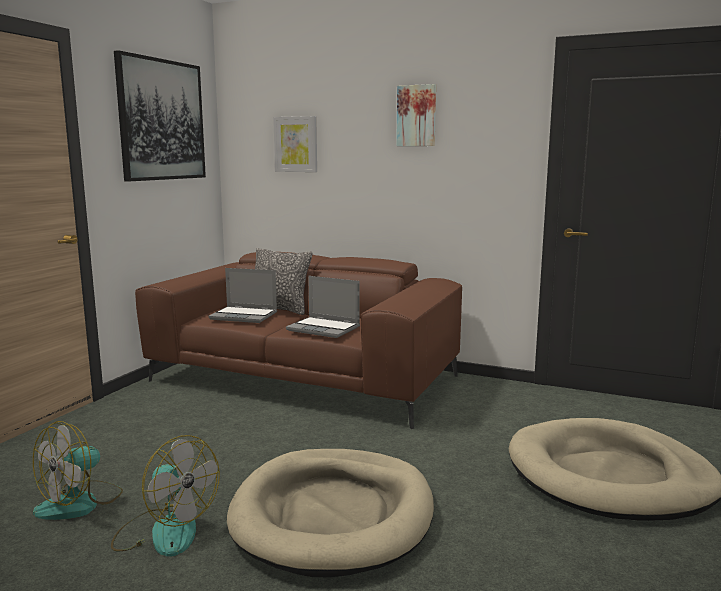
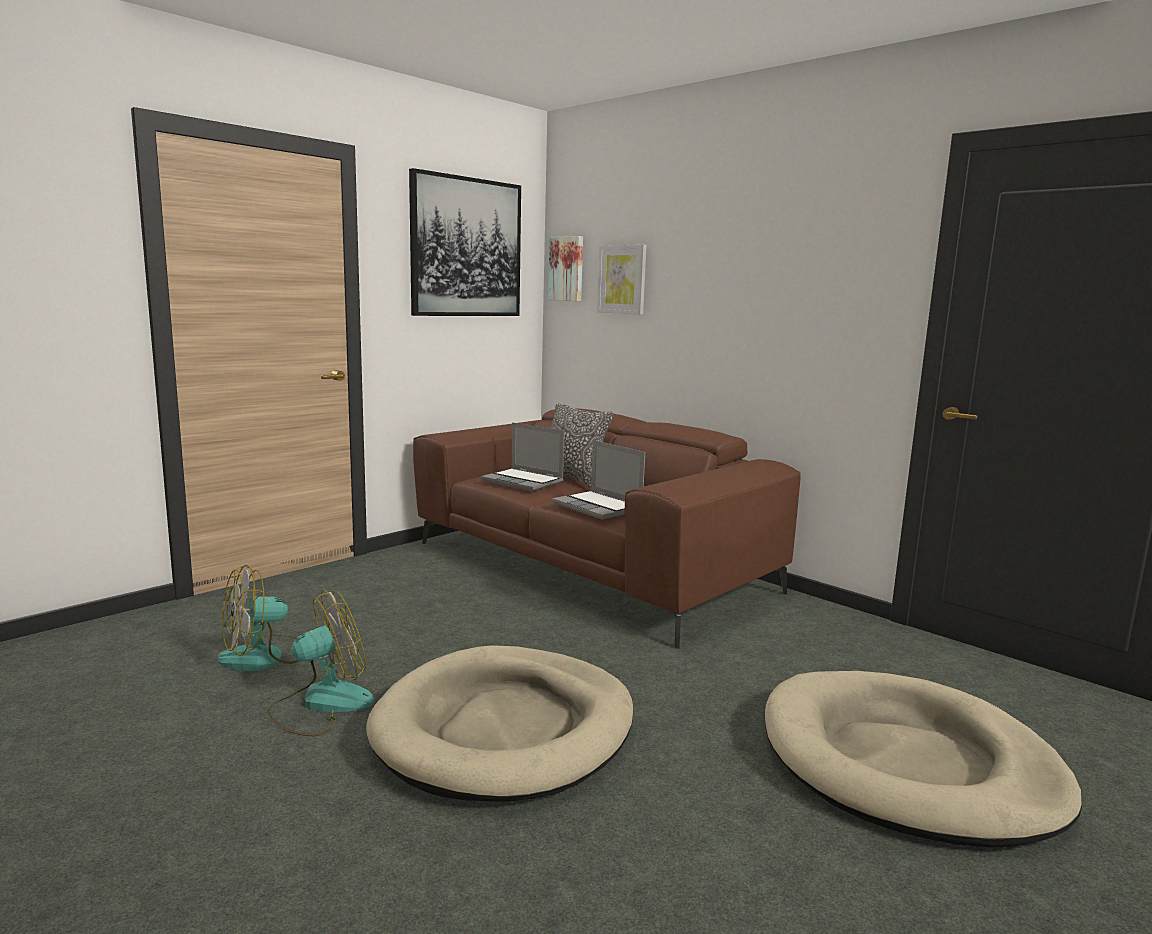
camera: 20 degrees right, 0 degrees up
fan [111,435,220,557] -> fan turned 90 degrees counterclockwise [267,589,374,736]
picture [396,84,436,146] -> picture moved to [548,236,583,301]

